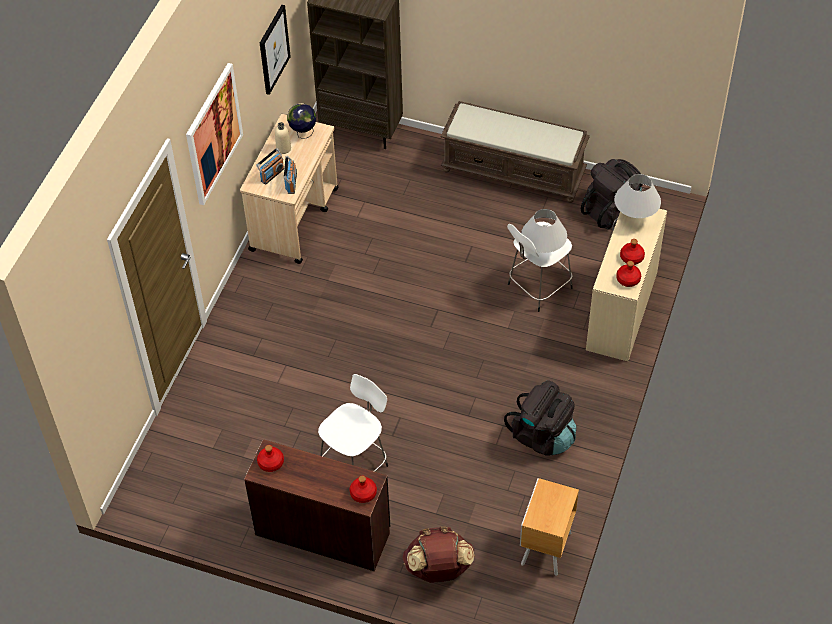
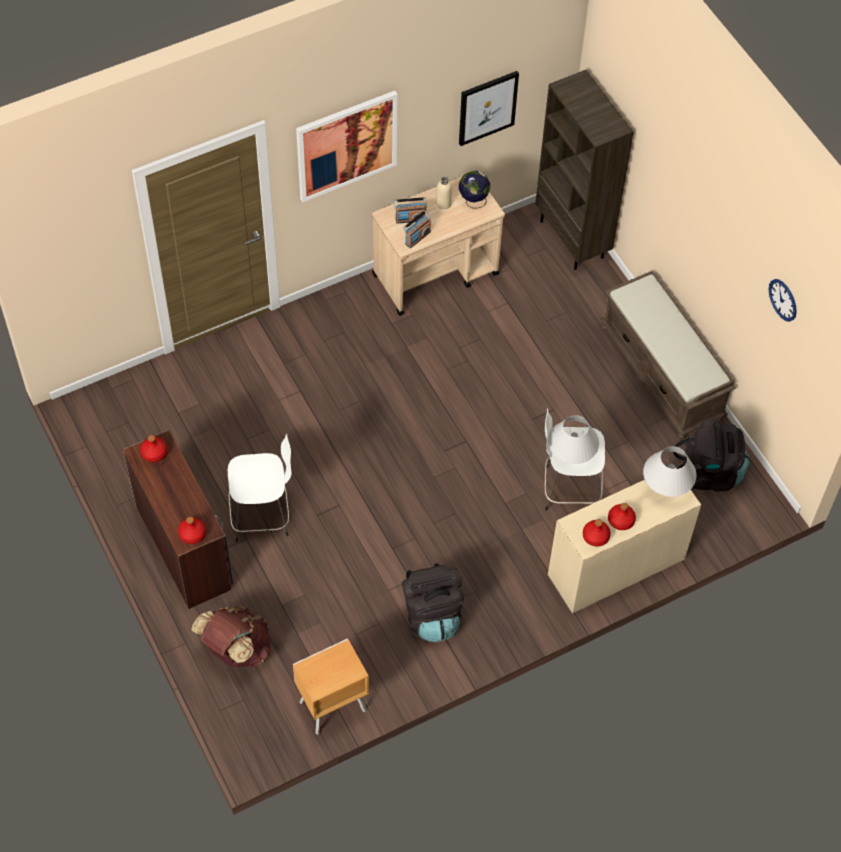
camera: 40 degrees right, 5 degrees up
none -> wall clock [769,279,797,322]

